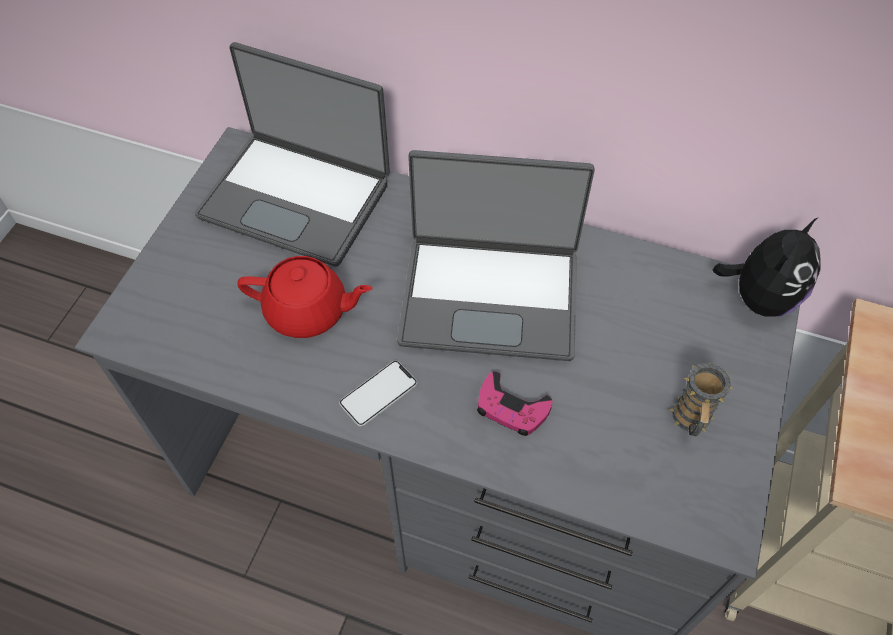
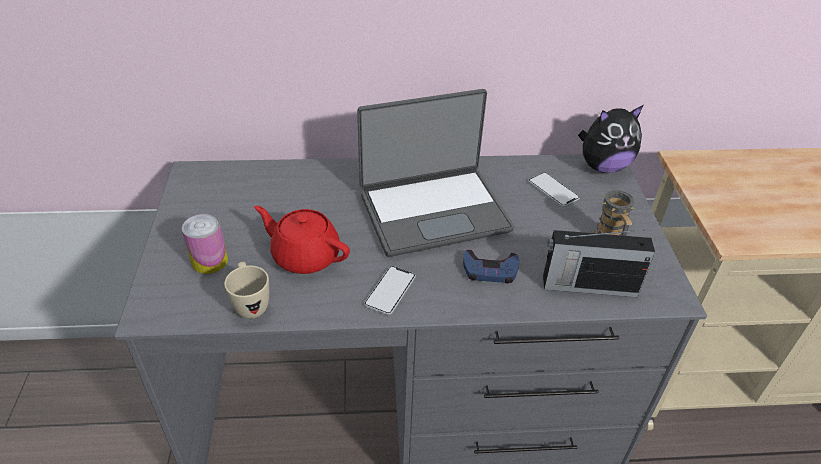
camera: 25 degrees left, 15 degrees down
laptop [195,42,390,266] -> none
red teapot [237,256,373,338] -> red teapot turned 135 degrees counterclockwise [254,206,350,274]
pink game controller [477,371,552,436] -> blue game controller [463,250,519,284]
plush toy [713,218,821,316] -> plush toy turned 60 degrees clockwise [578,105,643,173]
none -> can [182,214,228,274]
none -> beige mug [224,262,269,319]
none -> phone [528,172,580,207]
none -> radio [543,230,655,297]

